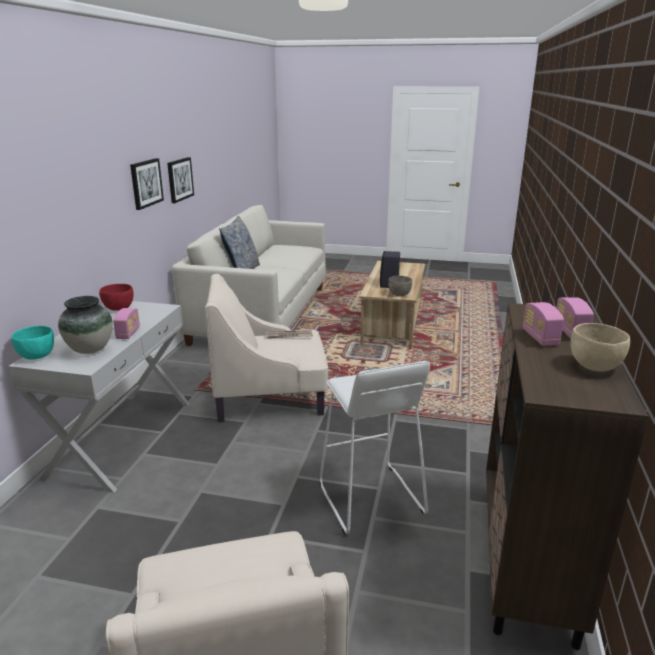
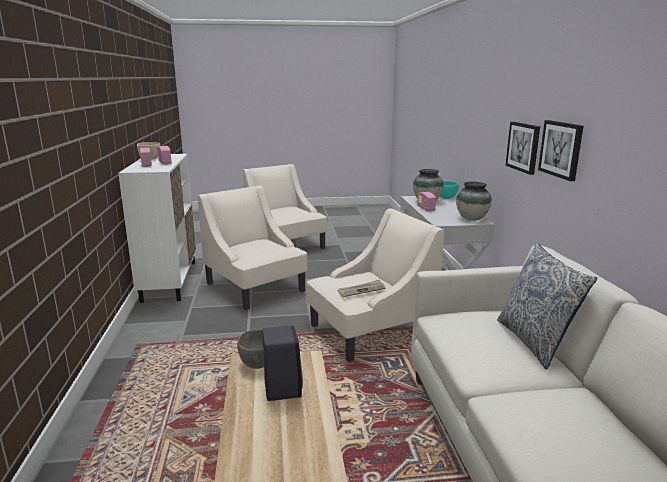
camera: 160 degrees right, 5 degrees down
red bowl [99,284,134,311] -> vase [456,182,492,221]
picture [167,157,194,203] -> picture moved to [505,122,540,175]
white stool [320,361,430,534] -> beige armchair [198,186,308,310]
brown cabinet [486,303,649,650] -> white cabinet [118,154,196,303]

